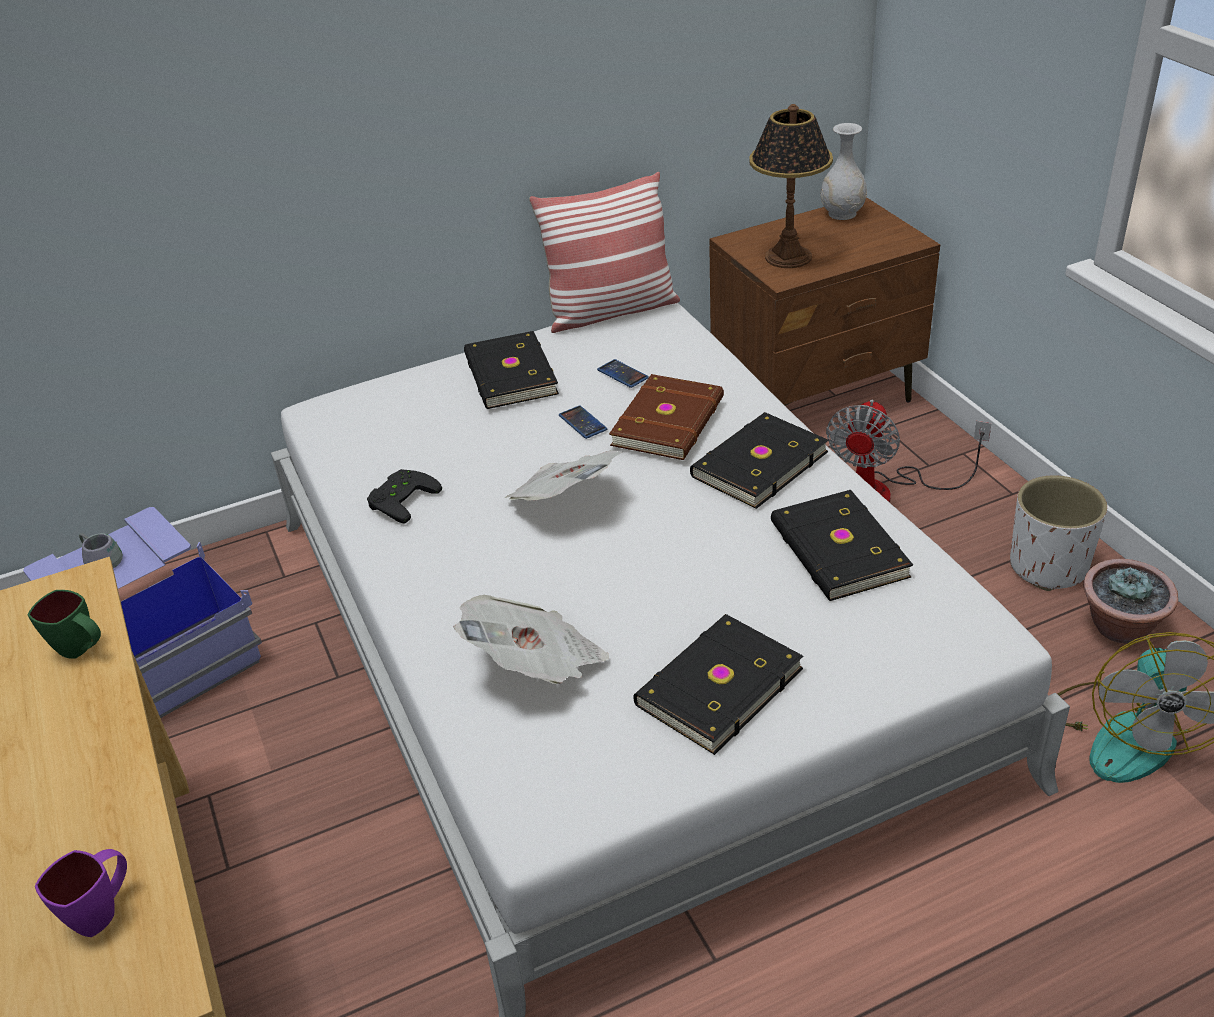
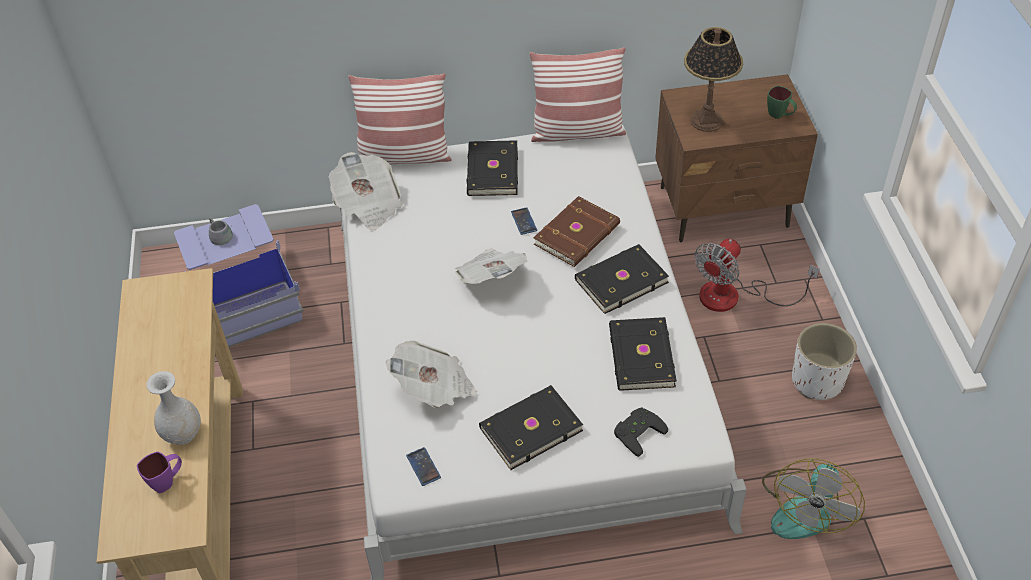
camera: 15 degrees right, 10 degrees up
green mug [28,590,101,659] -> green mug moved to [767,86,797,119]
black game controller [367,469,442,524] -> black game controller moved to [614,407,668,457]
phone [597,359,649,388] -> phone moved to [406,447,441,486]
white vase [820,123,867,220] -> white vase moved to [146,371,201,445]
potted plant [1083,559,1178,643] -> none
none -> newspaper [329,152,403,230]
none -> pillow [348,73,452,165]

